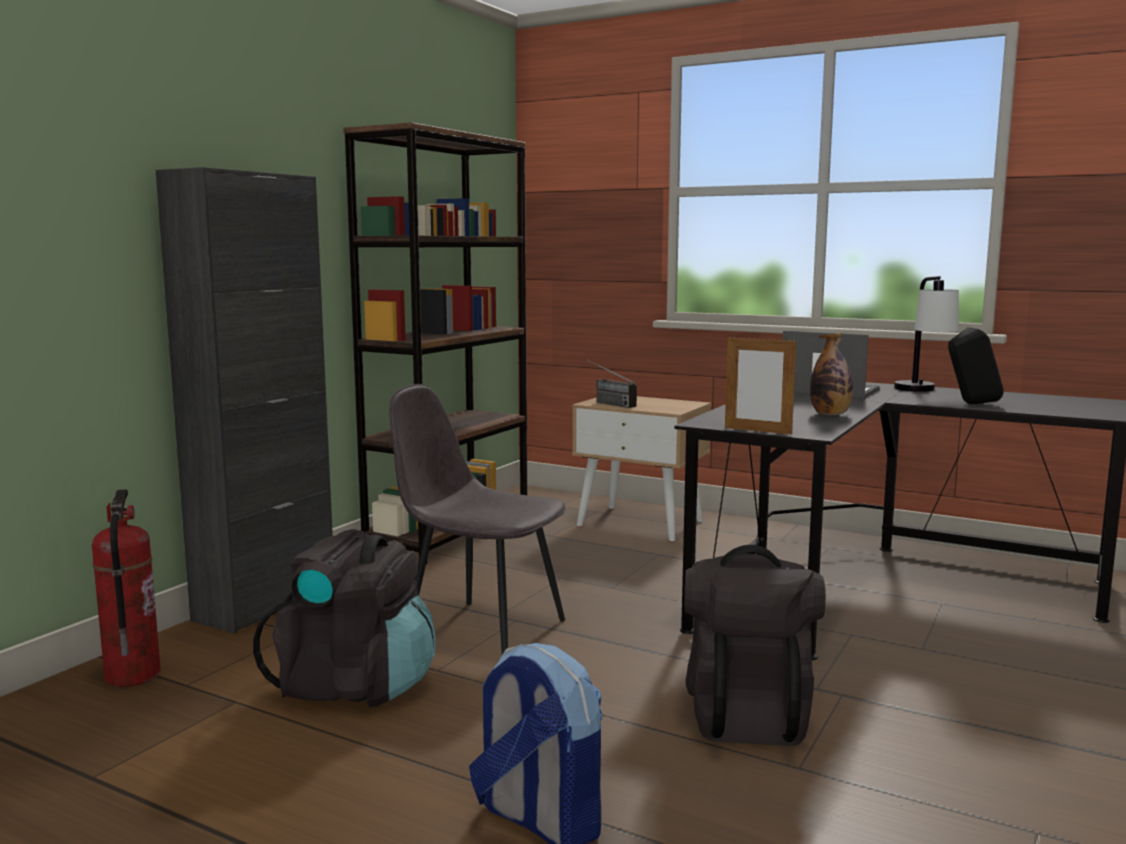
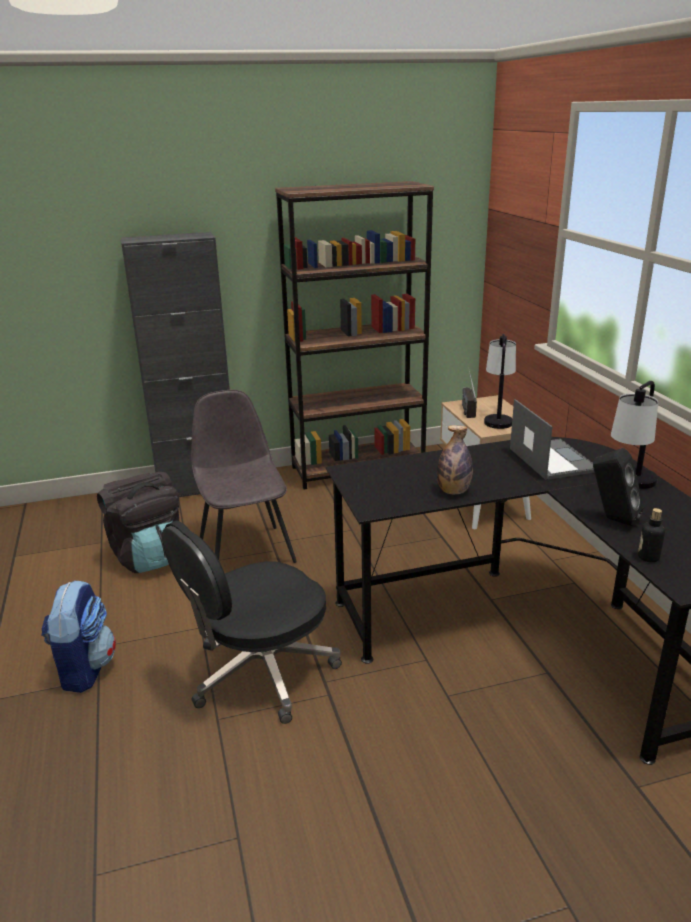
camera: 45 degrees right, 15 degrees up
fire extinguisher [92,489,161,687] -> none
black backpack [685,545,826,746] -> black office chair [162,520,342,724]
picture frame [725,335,796,435] -> none
none -> table lamp [484,334,516,429]
none -> bottle [638,508,665,562]

